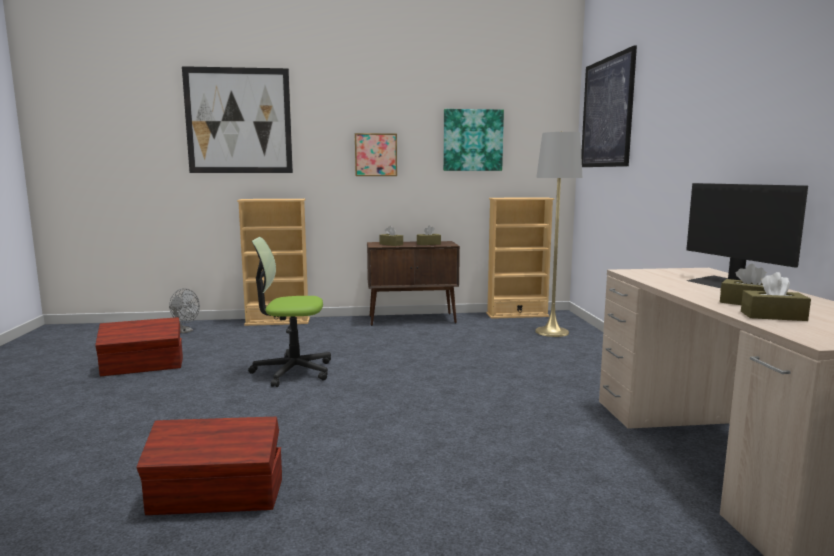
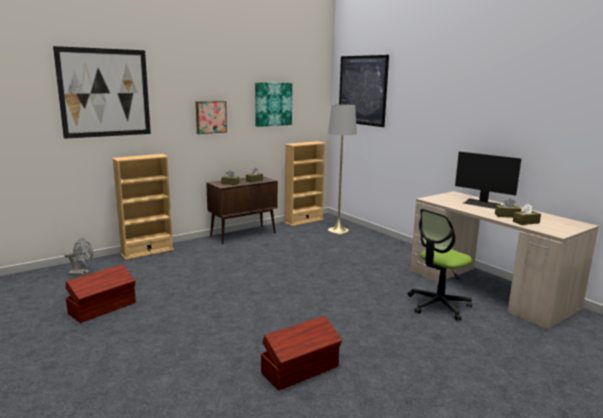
camera: 30 degrees left, 5 degrees up
office chair [248,237,331,387] -> office chair moved to [408,209,472,321]

